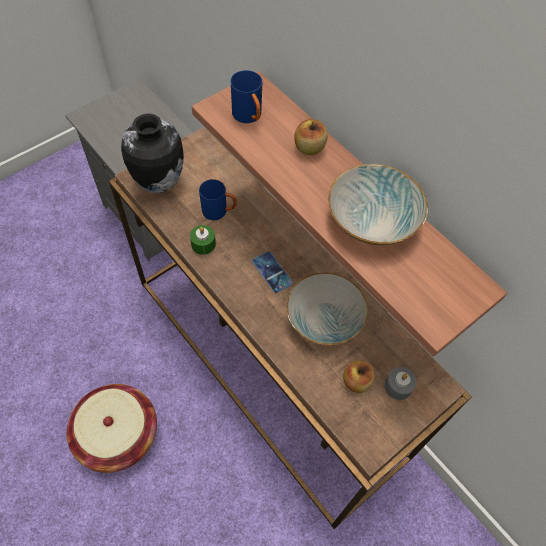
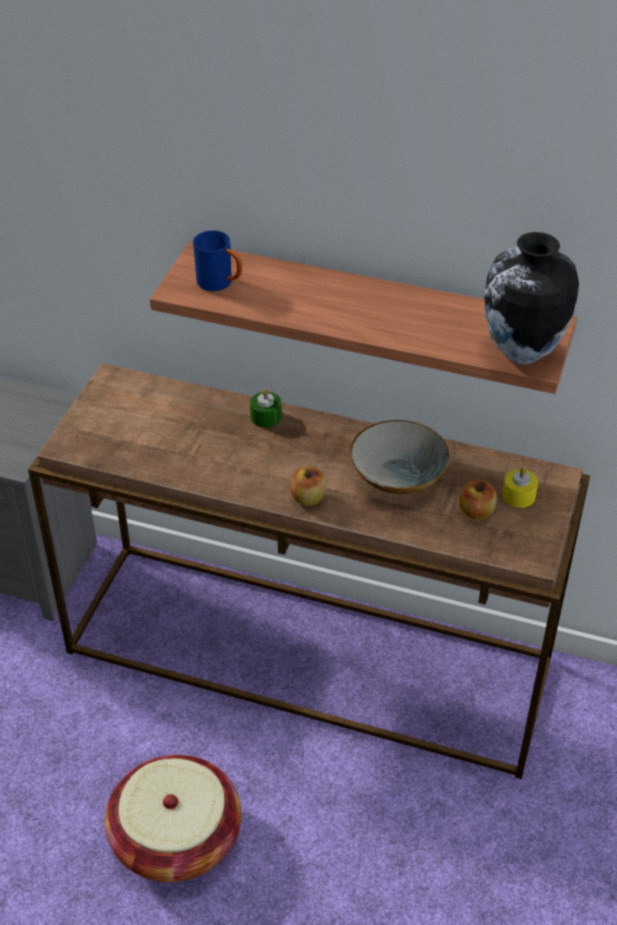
camera: 30 degrees left, 15 degrees down
vase [121,114,184,193] -> vase moved to [484,232,579,364]
green candle [190,225,216,255] -> green candle moved to [250,389,282,428]
blue mug [199,179,237,220] -> none
phone [252,251,293,293] -> none
apple [295,119,327,155] -> apple moved to [290,466,327,506]
bowl [328,164,428,245] -> none
grey candle [385,367,416,400] -> yellow candle [502,467,538,508]

